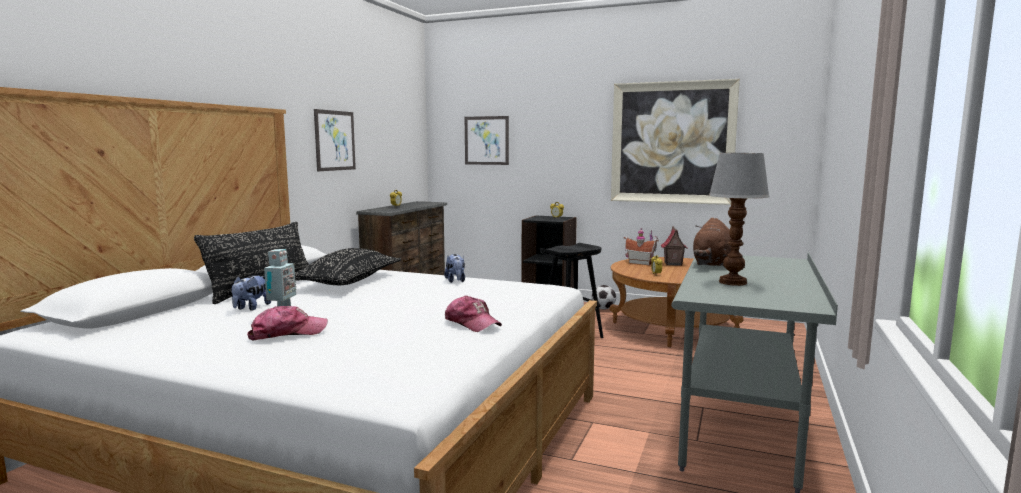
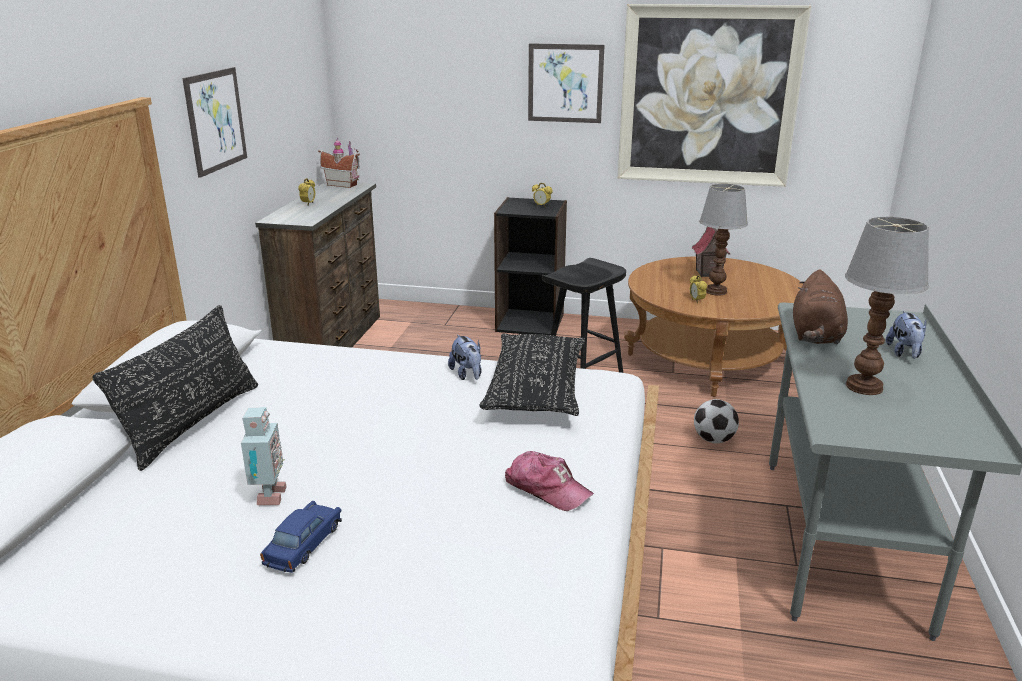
camera: 10 degrees left, 15 degrees up
plush toy [232,275,271,311] -> plush toy moved to [886,311,927,359]
cap [247,306,328,340] -> blue toy car [260,501,342,573]
black pillow [295,248,401,285] -> black pillow moved to [479,333,585,416]
picture [465,116,509,165] -> picture moved to [528,43,605,123]
football [592,285,616,310] -> football moved to [694,399,739,443]
toy house [624,228,659,265] -> toy house moved to [318,138,360,188]
none -> table lamp [699,184,748,296]

